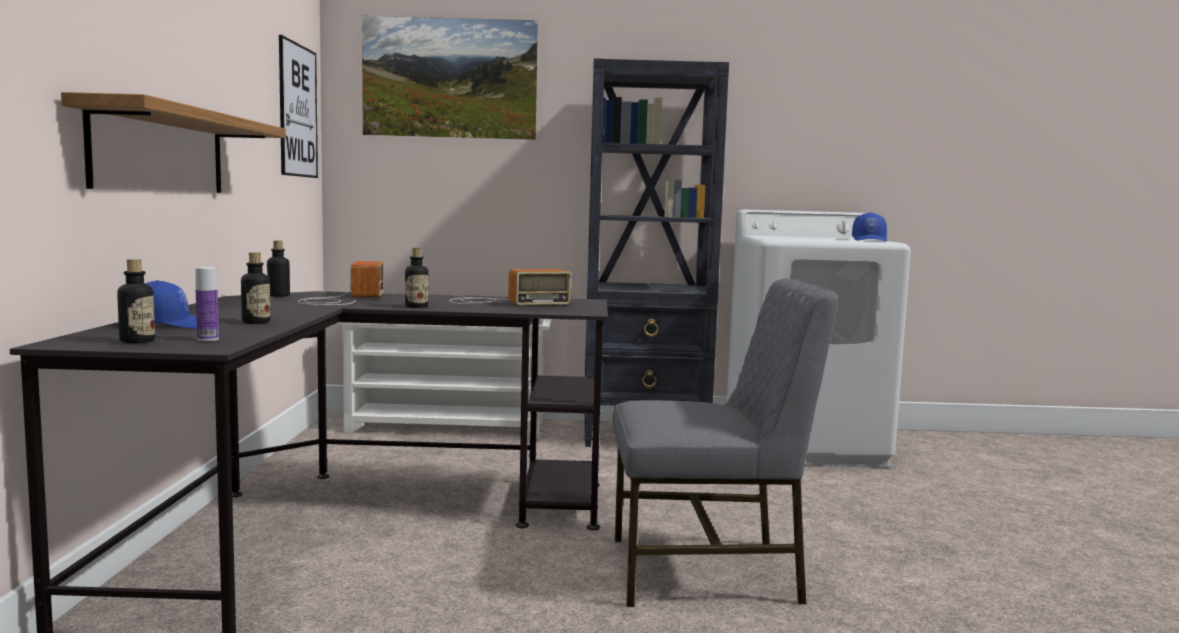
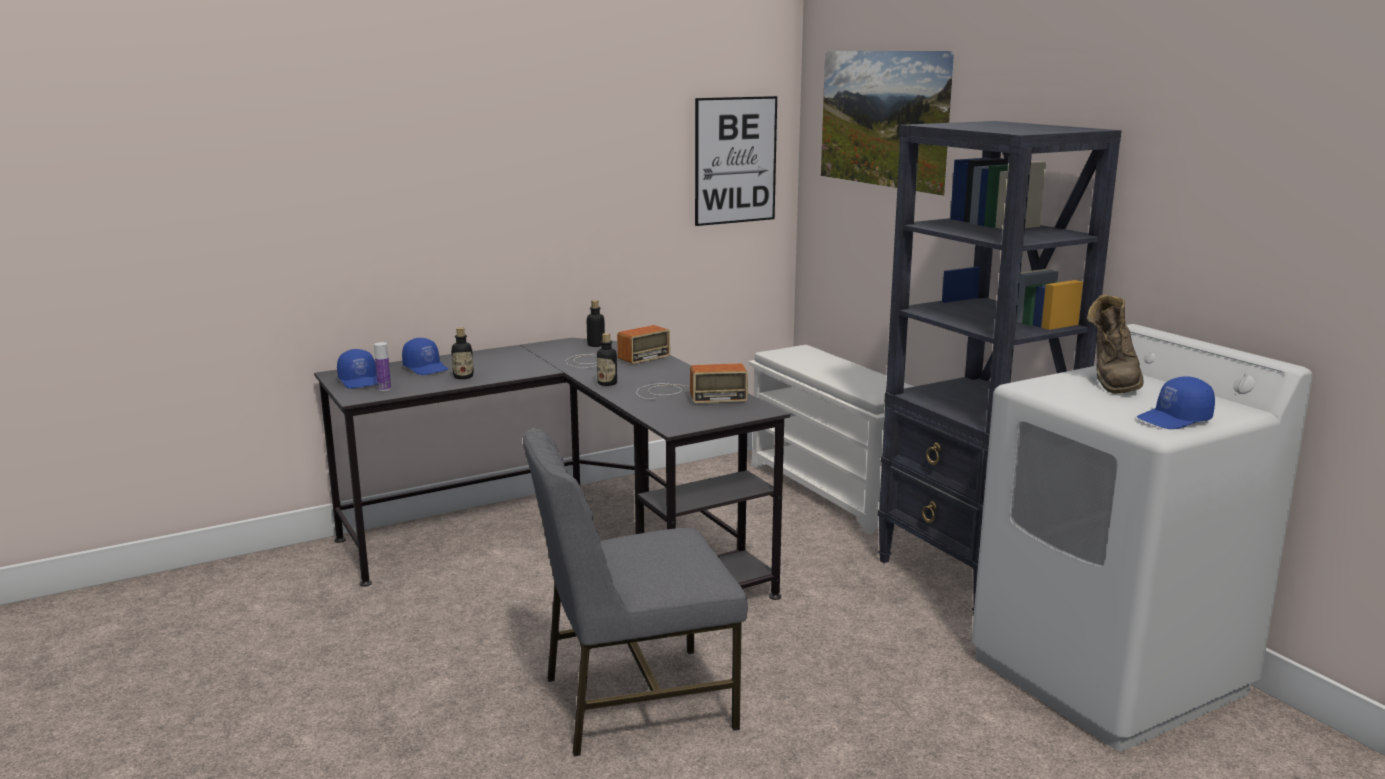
camera: 60 degrees right, 10 degrees up
shelf [61,92,286,193] -> none
bottle [117,259,155,343] -> blue cap [337,349,377,389]
radio [449,269,571,306] -> radio turned 45 degrees counterclockwise [636,363,748,403]
grey chair [613,278,838,607] -> grey chair turned 105 degrees clockwise [523,428,748,757]
none -> brown boot [1087,294,1144,394]

